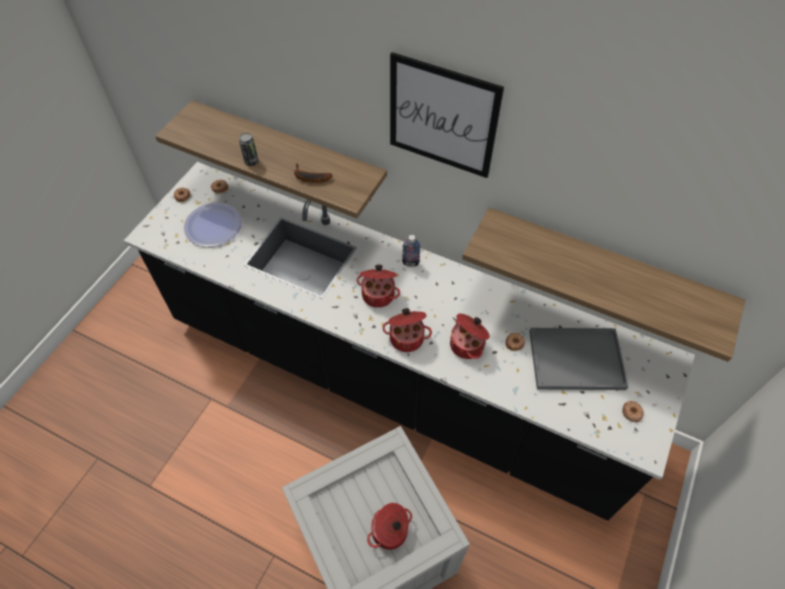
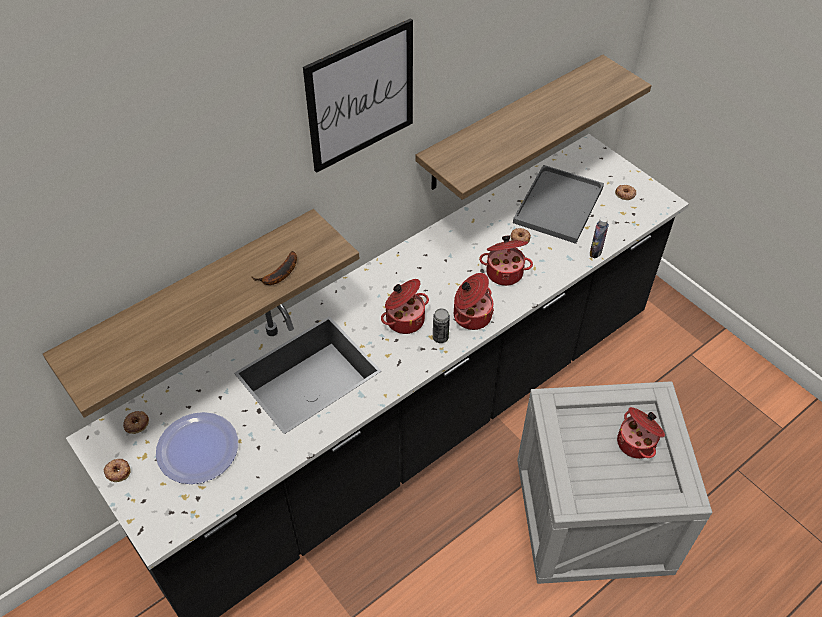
camera: 65 degrees left, 5 degrees down
can [239,133,258,166] -> can moved to [433,308,450,343]
bottle [402,235,421,267] -> bottle moved to [590,217,609,259]

